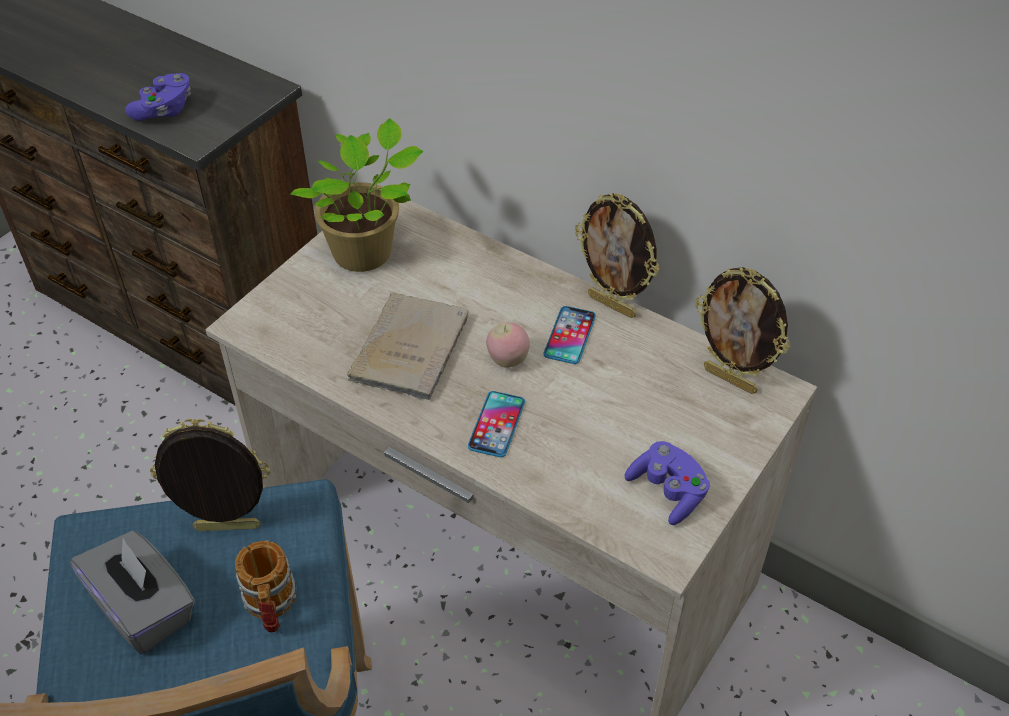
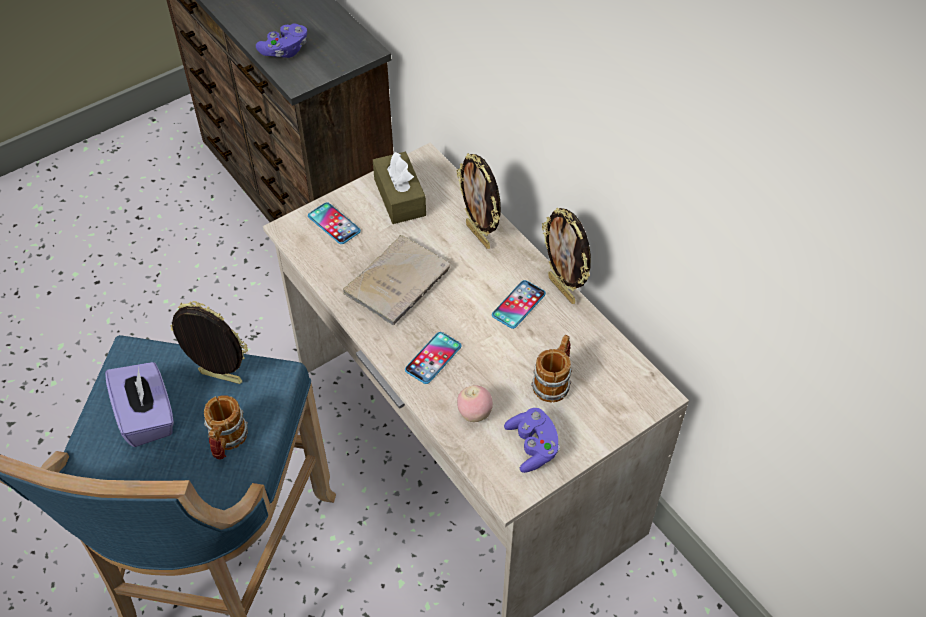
camera: 20 degrees right, 5 degrees up
grey tissue box [70,531,195,654] -> purple tissue box [105,362,174,447]
potted plant [290,118,424,272] -> brown tissue box [373,151,426,224]
apple [486,322,530,368] -> apple moved to [457,385,493,422]
picture frame [695,267,790,394] -> picture frame moved to [457,153,501,249]
none -> phone [308,202,361,244]
none -> mug [531,335,572,402]

